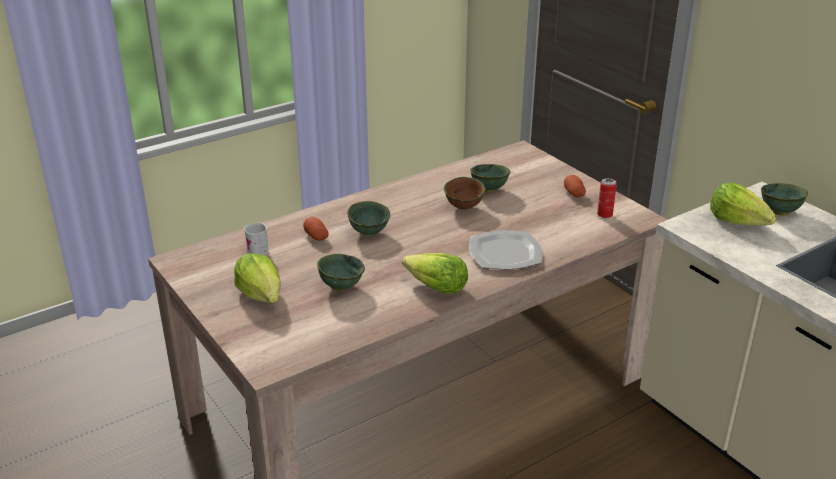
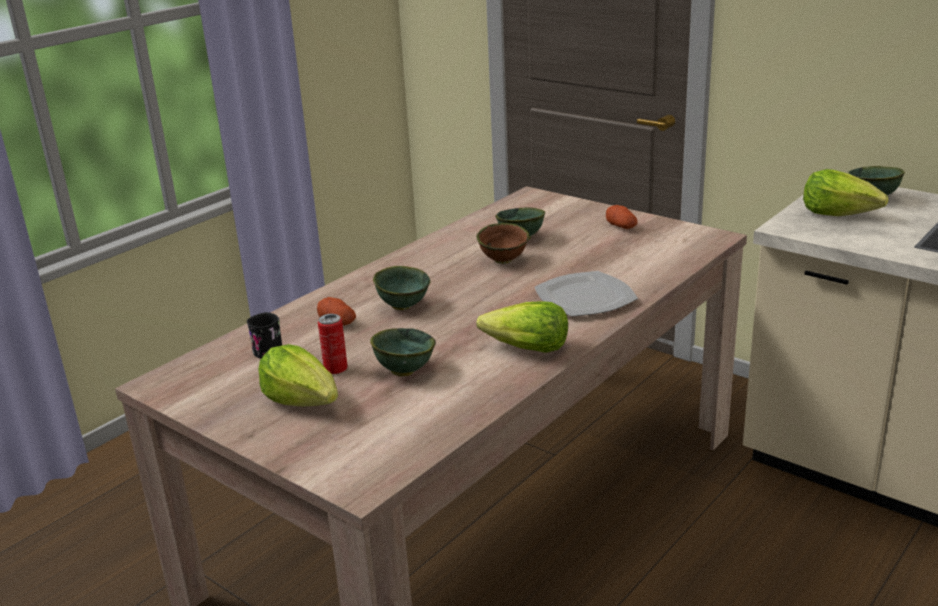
camera: 15 degrees left, 5 degrees down
white mug [244,223,269,255] -> black mug [247,312,282,359]
can [597,178,617,218] -> can moved to [318,314,347,374]

